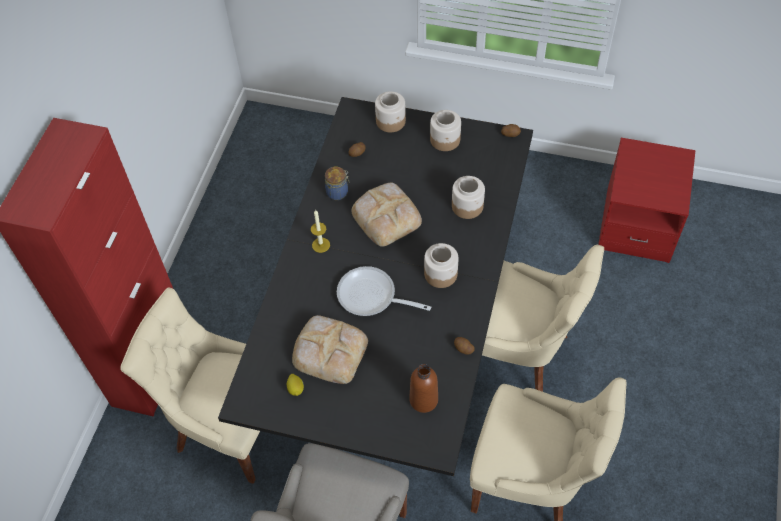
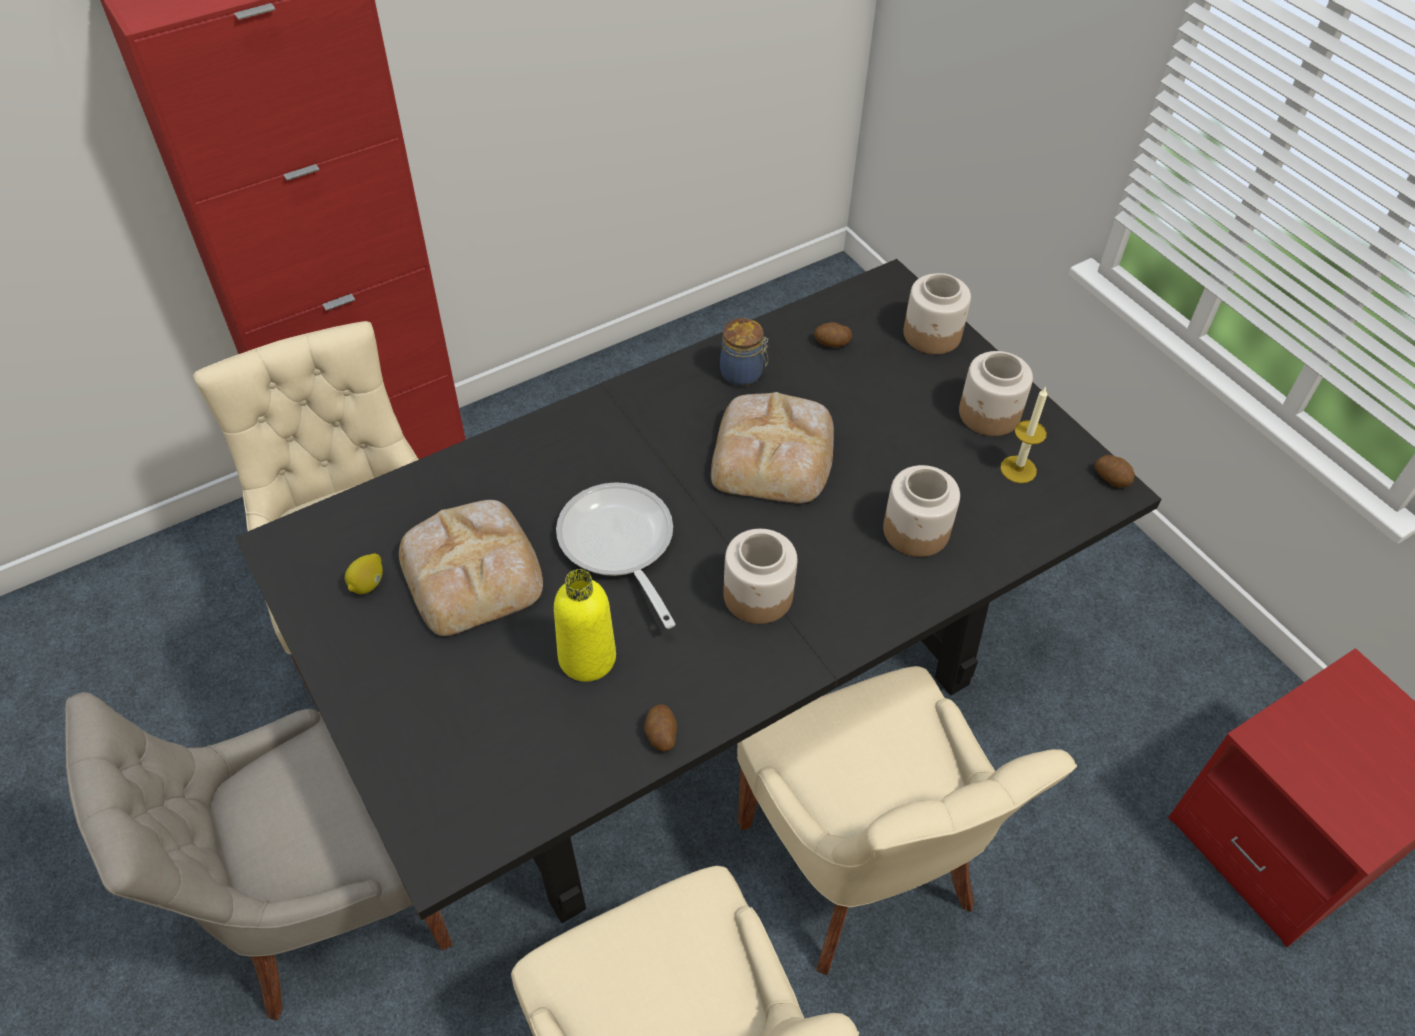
camera: 40 degrees right, 5 degrees down
candle [311,210,330,253] -> candle moved to [1000,387,1047,483]
brown bottle [409,364,438,413] -> none
none -> yellow bottle [554,569,616,682]

